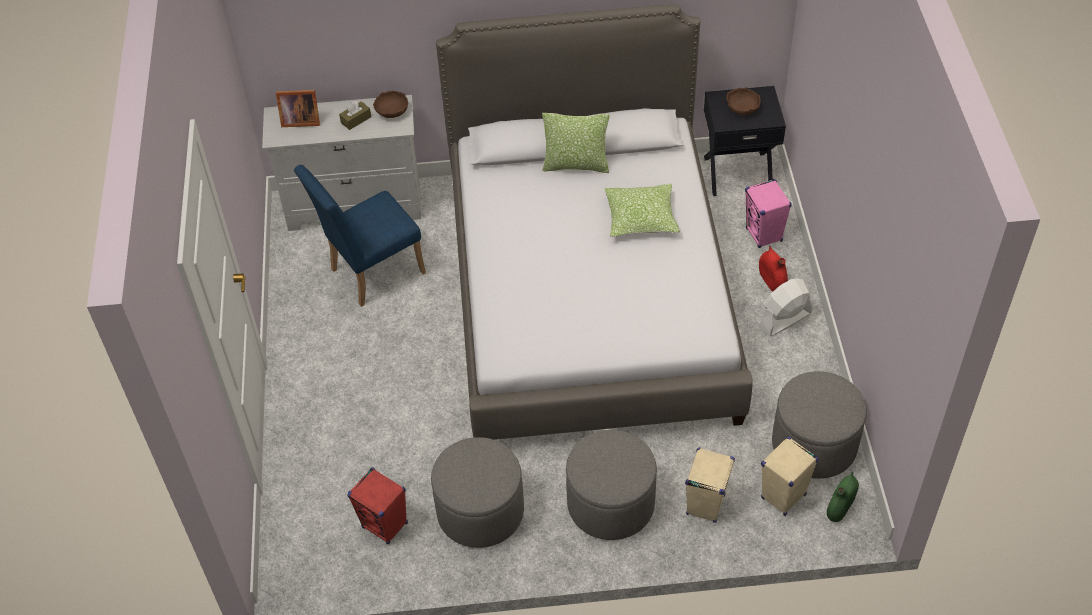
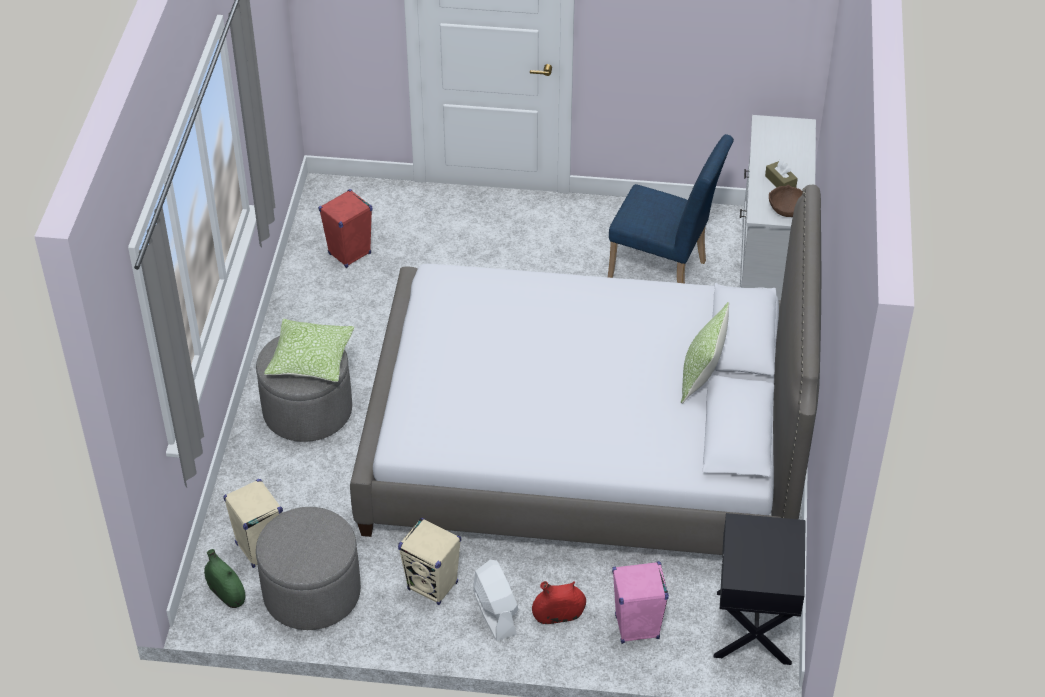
camera: 100 degrees right, 5 degrees down
picture frame [276,90,320,127] -> none
blue chair [294,165,426,307] -> blue chair turned 135 degrees clockwise [608,134,734,283]
grey ottoman [431,437,524,548] -> none
pillow [605,184,680,237] -> pillow moved to [264,319,354,382]
beige speaker [685,447,735,523] -> beige speaker moved to [398,518,461,605]
brown bowl [726,87,761,115] -> none

